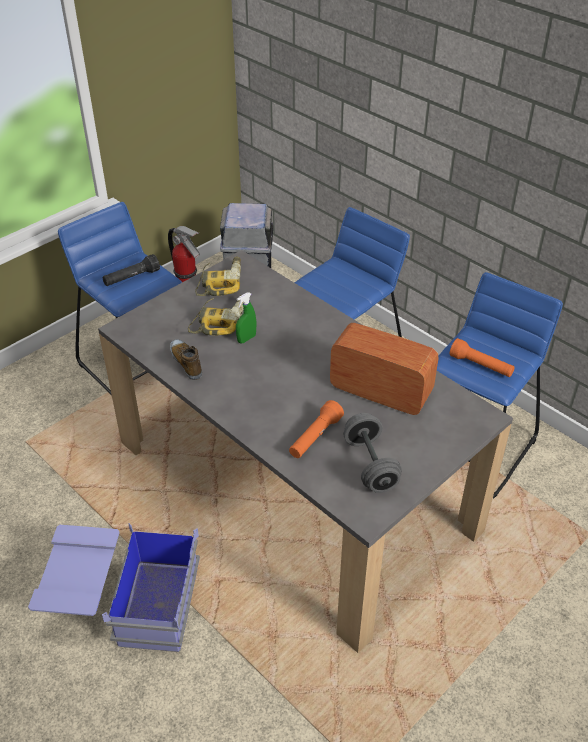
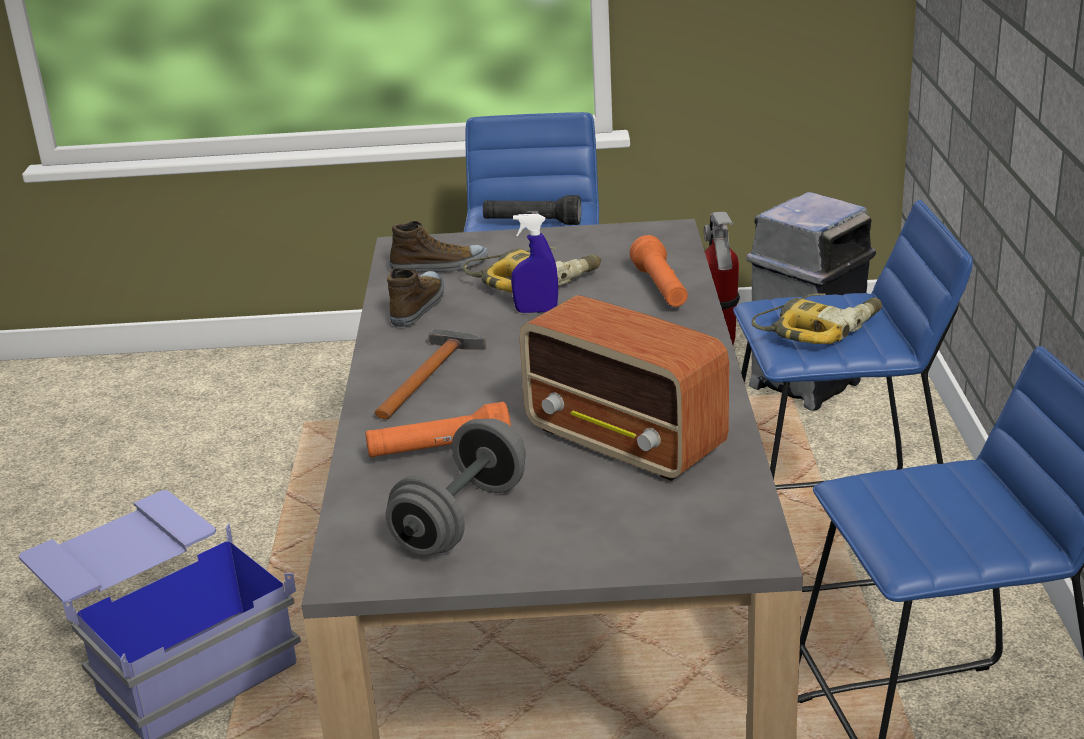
camera: 45 degrees right, 15 degrees down
power drill [195,257,241,296] -> power drill moved to [752,293,882,344]
green spray bottle [236,292,256,343] -> blue spray bottle [511,214,558,313]
radio [330,323,438,415] -> radio turned 150 degrees clockwise [520,295,729,481]
orange flashlight [450,338,515,377] -> orange flashlight moved to [630,235,688,307]
none -> hammer [375,329,486,419]
none -> shoe [389,221,488,272]

